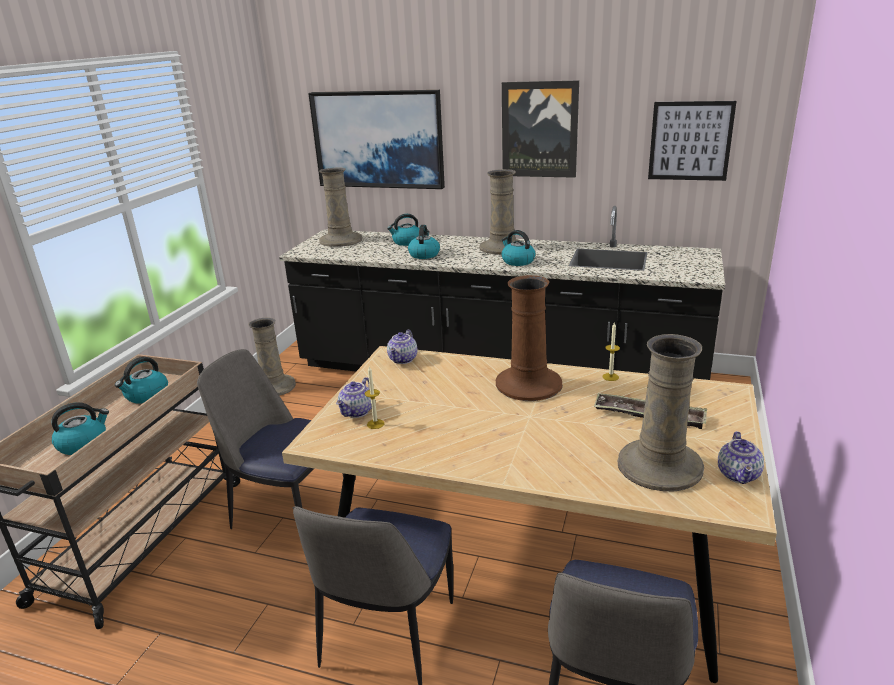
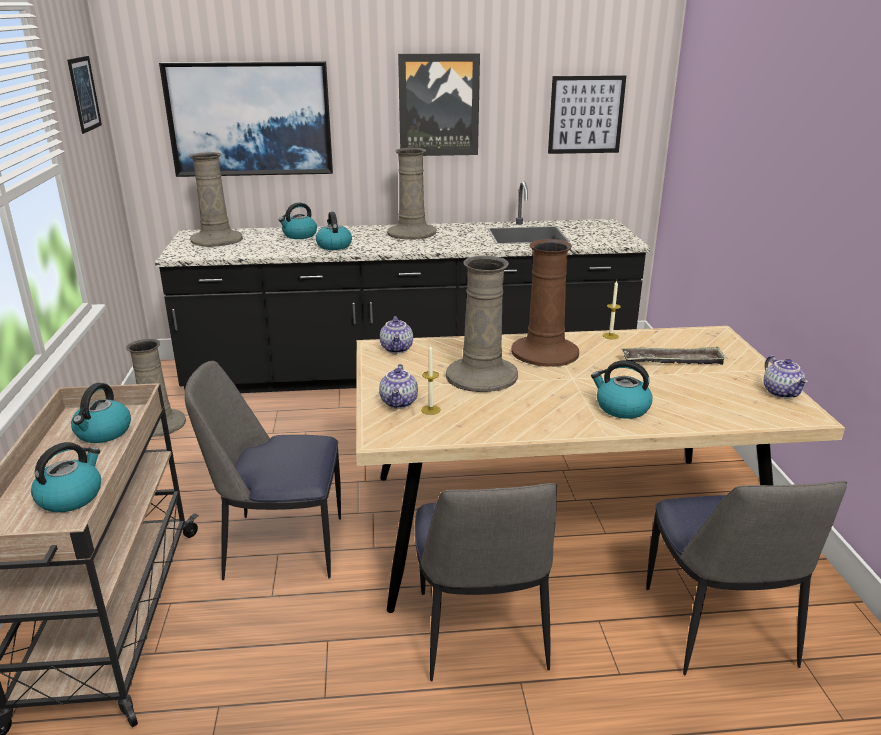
camera: 25 degrees left, 0 degrees up
kettle [501,230,535,266] -> kettle moved to [591,360,653,419]
beige vase [618,334,704,491] -> beige vase moved to [446,255,518,392]
none -> picture [67,56,102,134]

